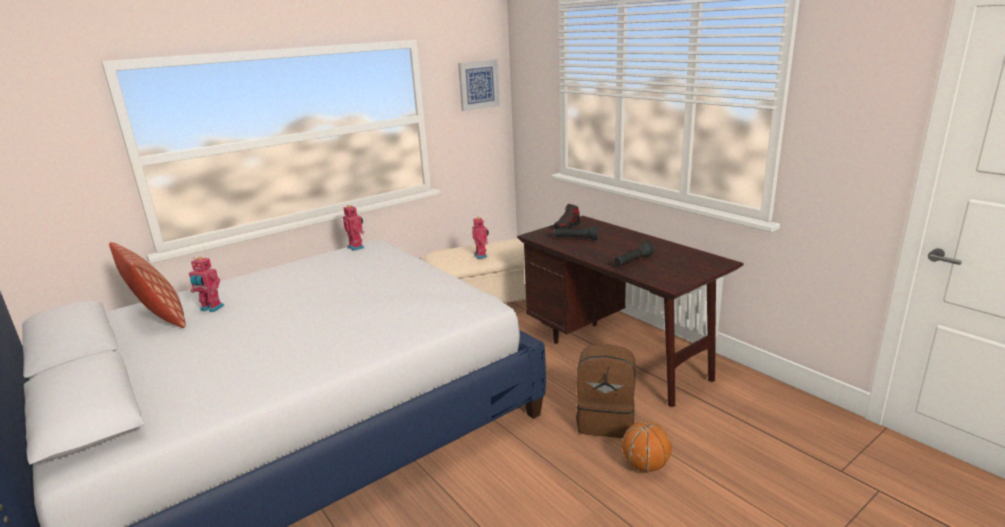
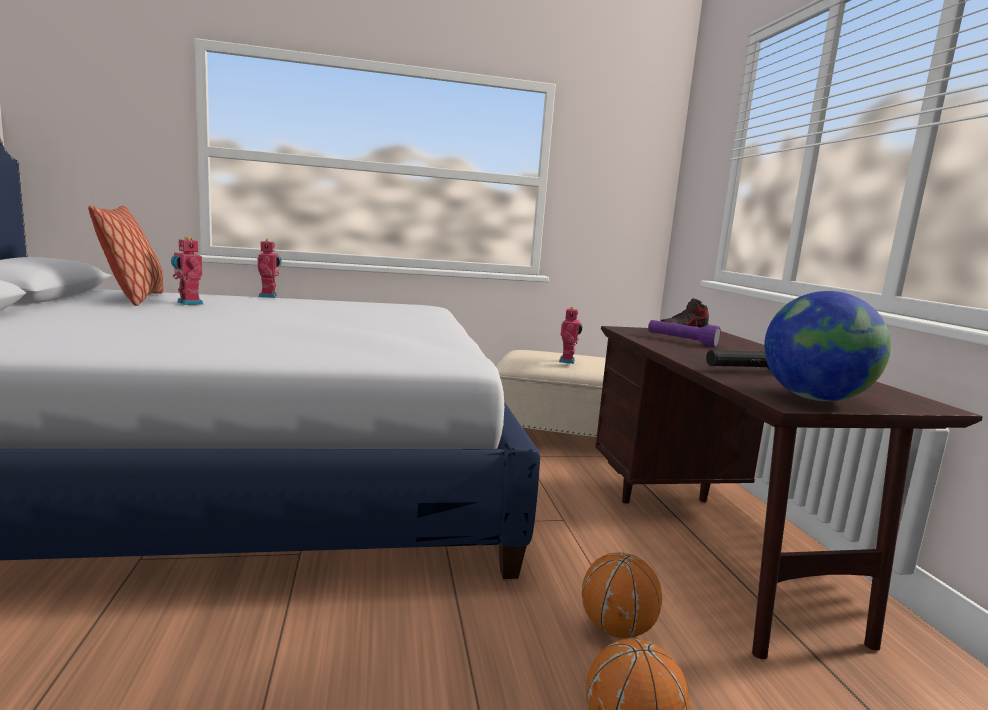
camera: 25 degrees right, 10 degrees down
toy robot [343,205,365,251] -> toy robot moved to [258,239,282,298]
picture [458,59,500,111] -> none
black flashlight [554,226,598,240] -> purple flashlight [648,320,721,347]
brown backpack [576,344,635,438] -> basketball [582,552,662,639]
none -> globe [764,291,891,401]

